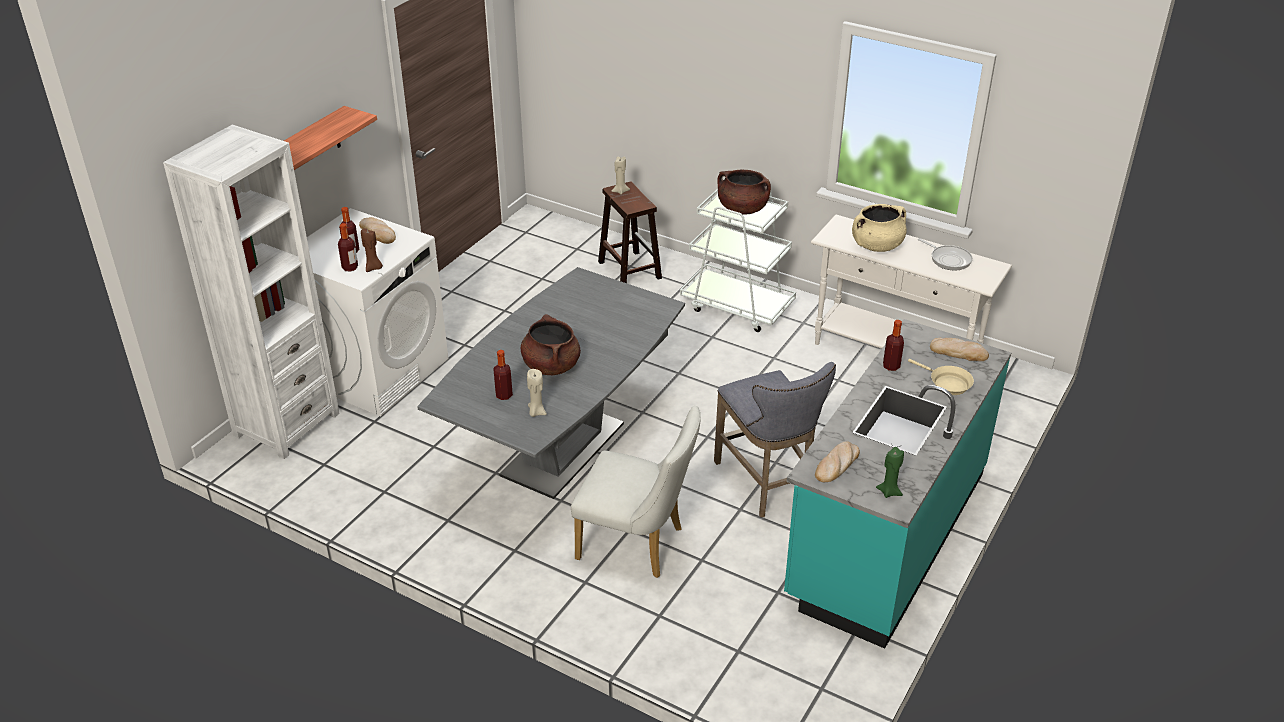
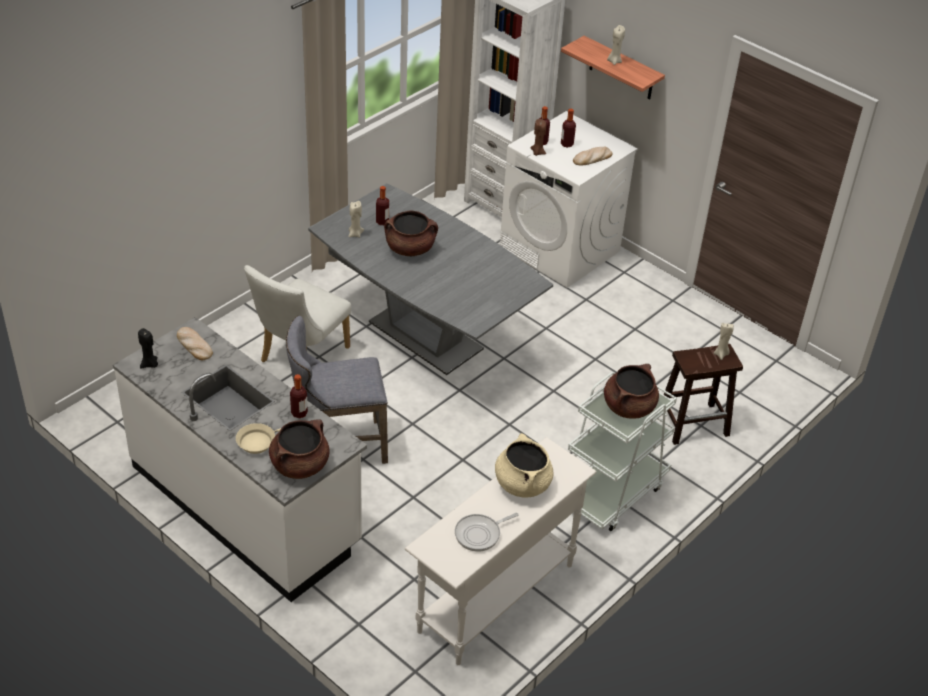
camera: 100 degrees right, 5 degrees up
turquoise counter [784,319,1011,649] -> white counter [113,317,367,602]
green candle [876,447,904,498] -> black candle [138,328,158,369]
bread [930,338,989,361] -> brown cooking pot [269,419,330,479]
none -> beige candle [607,25,625,65]

